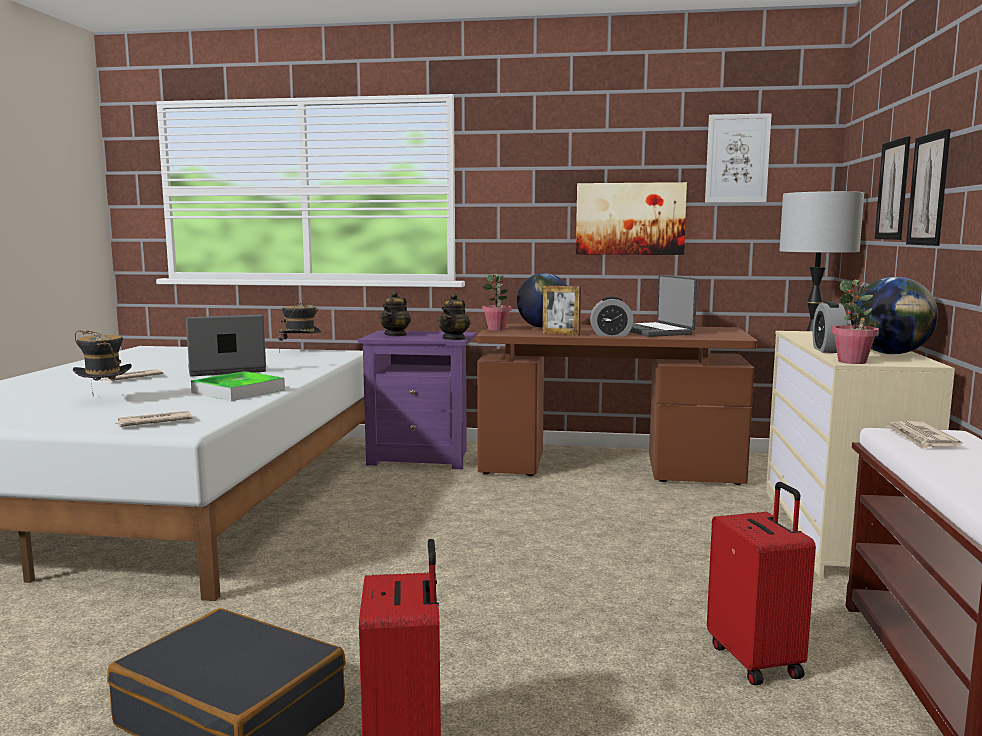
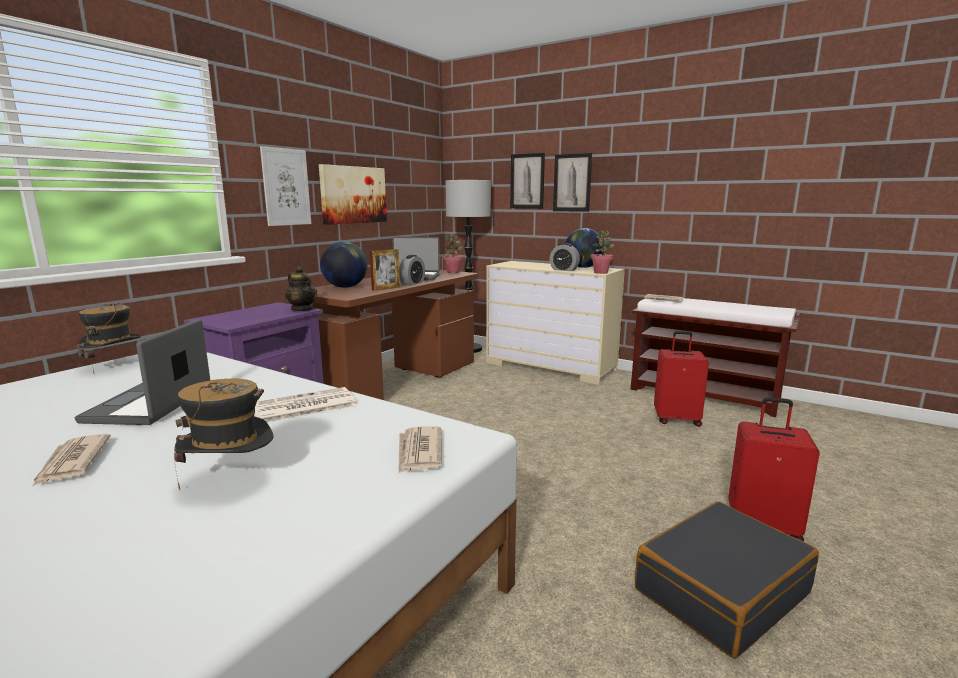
camera: 65 degrees left, 5 degrees up
tray [191,371,285,401] -> newspaper [255,387,357,423]
teapot [379,291,411,336] -> none
potted plant [482,274,511,331] -> potted plant moved to [443,234,463,273]
picture [705,113,772,203] -> picture moved to [260,146,311,226]

